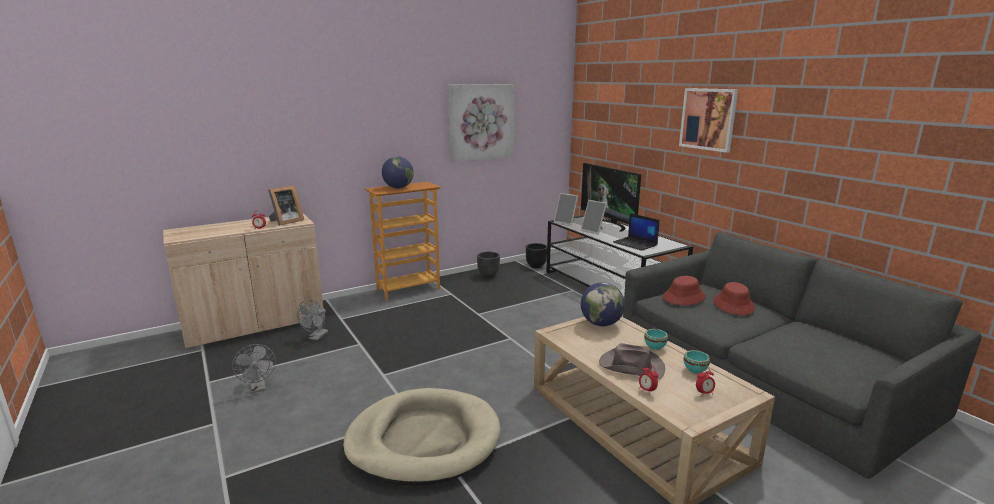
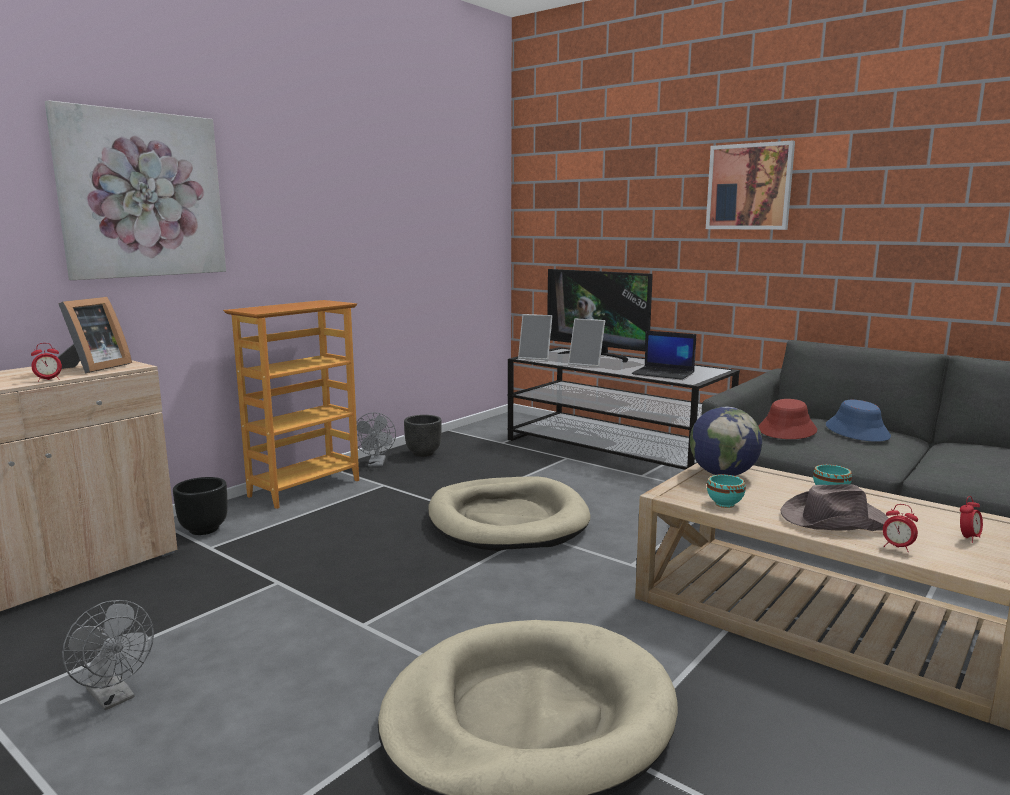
camera: 20 degrees left, 5 degrees down
grey fan [297,300,328,340] -> grey fan moved to [356,412,396,467]
globe [382,157,414,188] -> none
picture [448,84,515,162] -> picture moved to [45,100,226,280]
black planter [526,243,547,268] -> black planter moved to [173,477,228,535]
turquoise bowl [684,350,710,374] -> turquoise bowl moved to [707,474,746,508]
red hat [713,282,755,315] -> blue hat [826,400,891,442]
none -> beige dog bed [428,476,590,551]

